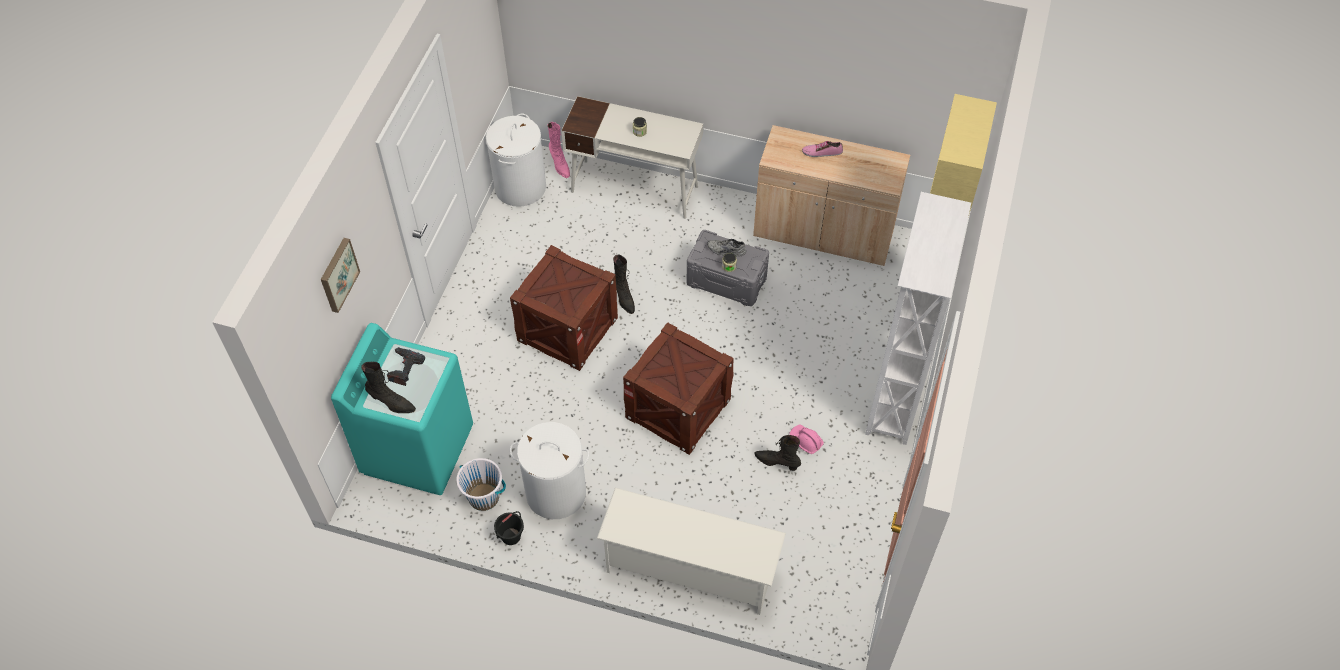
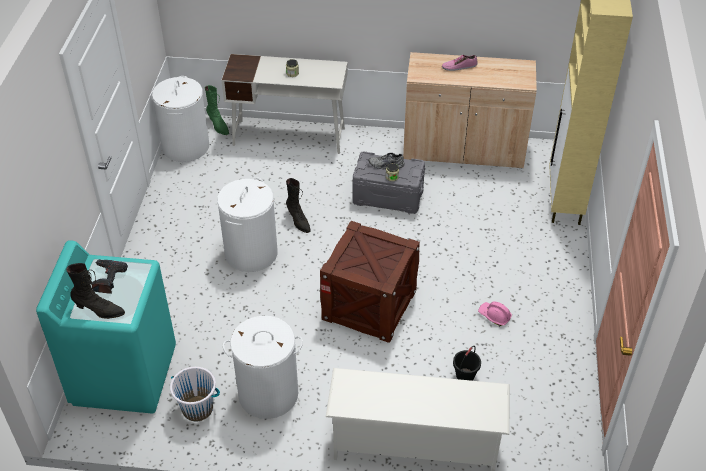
camera: 10 degrees left, 10 degrees down
picture [321,238,360,313] -> none
black bucket [494,511,524,545] -> black bucket moved to [453,346,481,381]
crate [510,245,618,371] -> white laundry basket [217,177,277,272]
pink boot [548,122,570,178] -> green boot [205,85,229,135]
black boot [754,435,801,471] -> none
white bookcase [865,192,971,445] -> none

